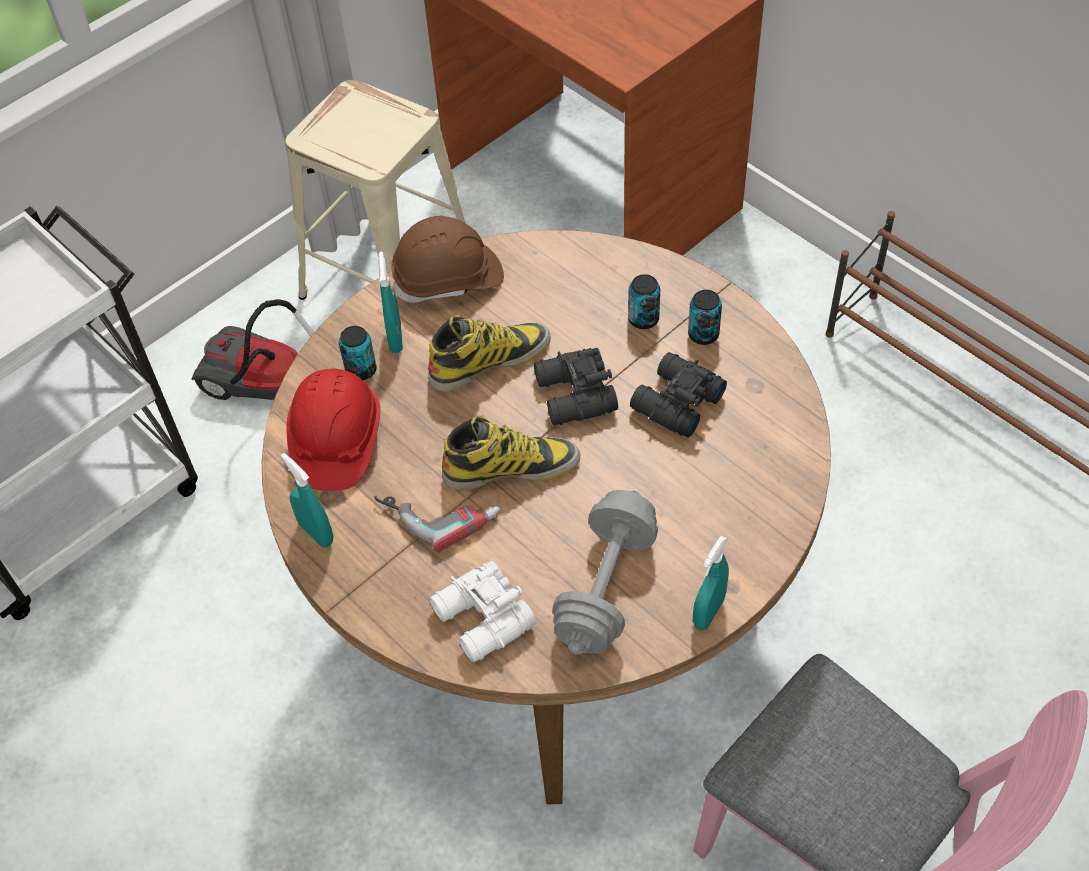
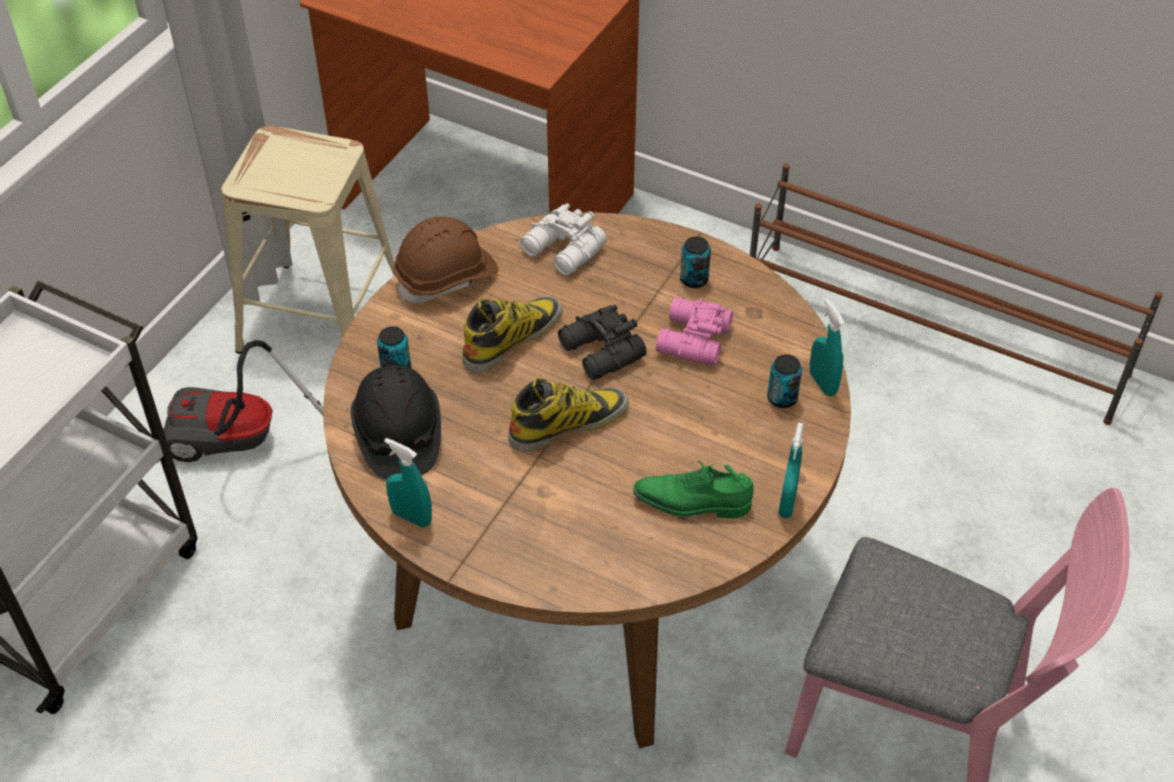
camera: 20 degrees left, 5 degrees down
red hard hat [286,368,380,491] -> black hard hat [351,365,441,480]
power drill [374,496,500,553] -> none
turquoise spray bottle [378,252,403,353] -> turquoise spray bottle moved to [810,298,845,396]
white binoculars [429,561,537,663] -> white binoculars moved to [520,203,607,275]
grey dumbbell [552,490,658,655] -> green shoe [633,461,754,518]
can [628,274,660,329] -> can moved to [767,354,802,408]
black binoculars [630,352,727,437] -> pink binoculars [656,297,733,366]

